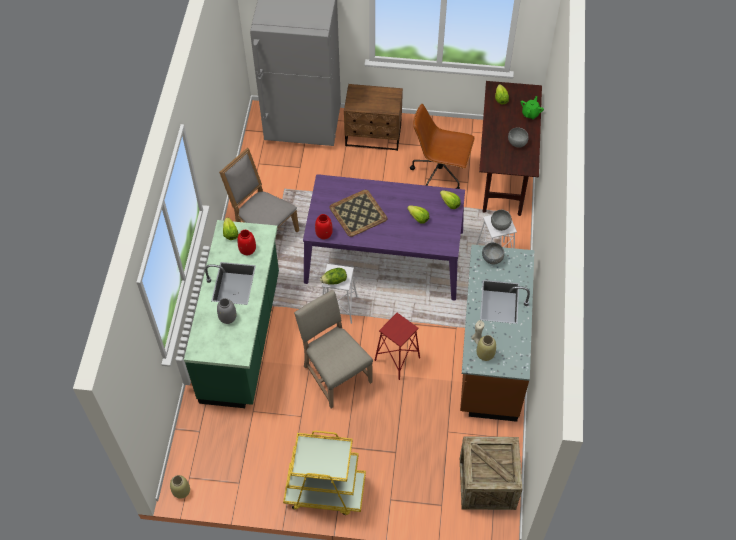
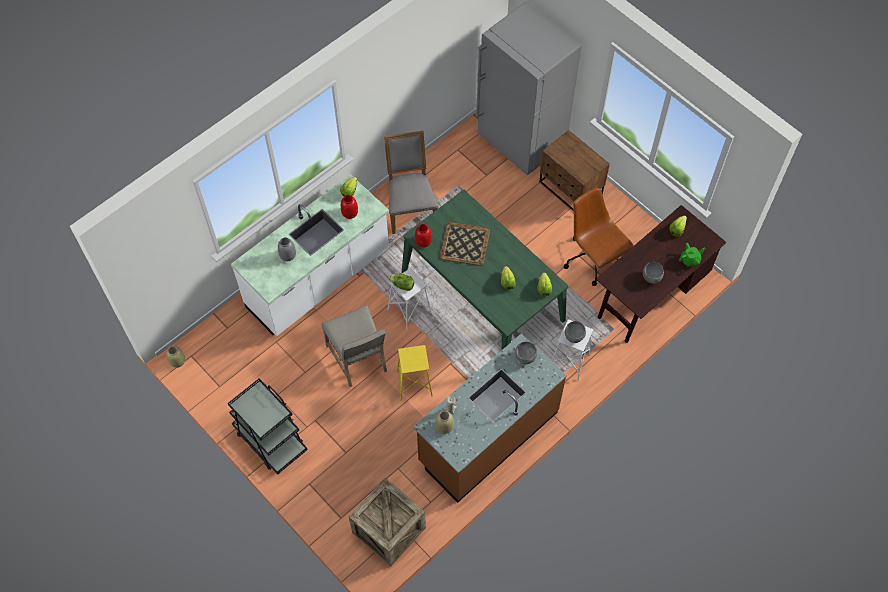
camera: 40 degrees right, 5 degrees up
green counter [184,220,279,408] -> white counter [231,174,389,336]
yellow cart [283,431,366,515] -> black cart [228,378,308,475]
beige chair [294,290,373,409] -> beige chair turned 150 degrees clockwise [322,305,387,387]
purple dining table [303,174,465,300] -> green dining table [402,190,568,350]
red stool [375,313,420,380] -> yellow stool [397,345,433,401]

